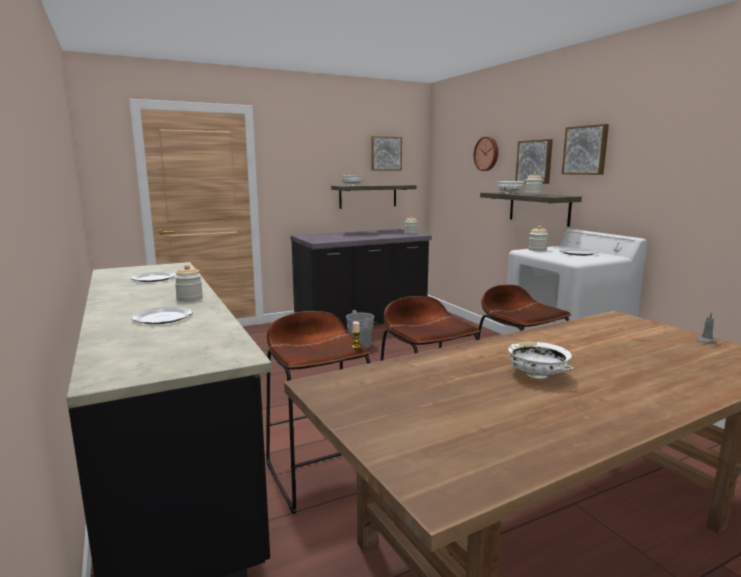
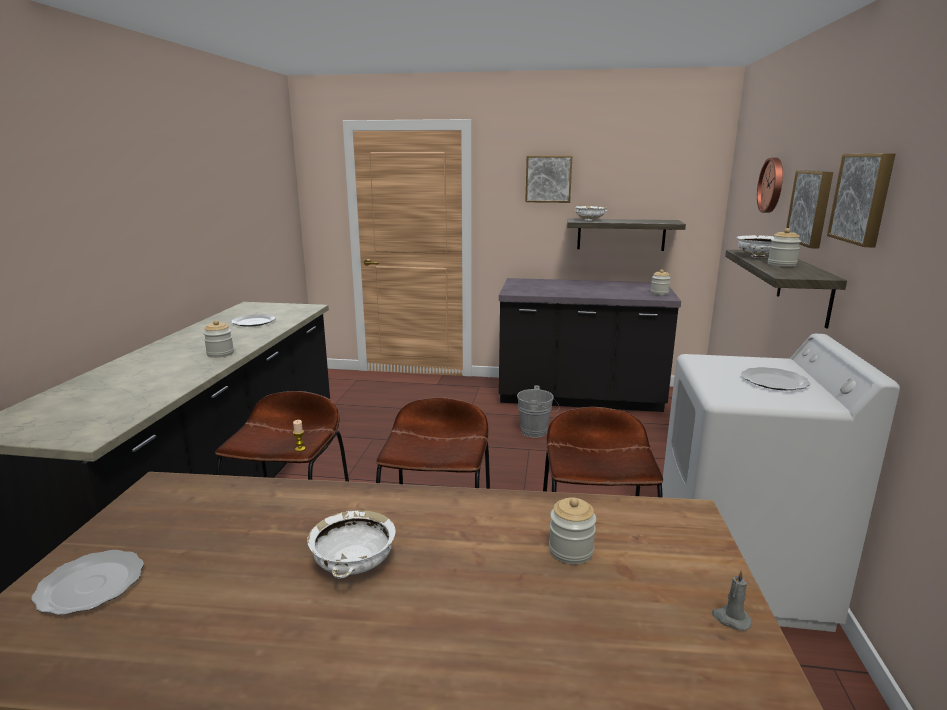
camera: 35 degrees right, 5 degrees up
plate [132,306,193,324] -> plate moved to [31,550,144,615]
picture [371,136,402,171] -> picture moved to [525,156,573,203]
jar [528,226,548,251] -> jar moved to [549,498,596,564]

